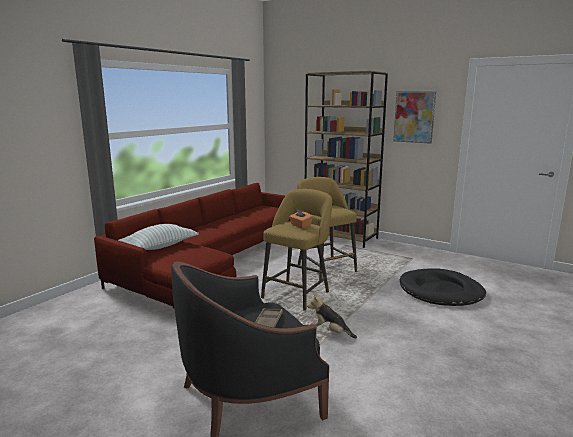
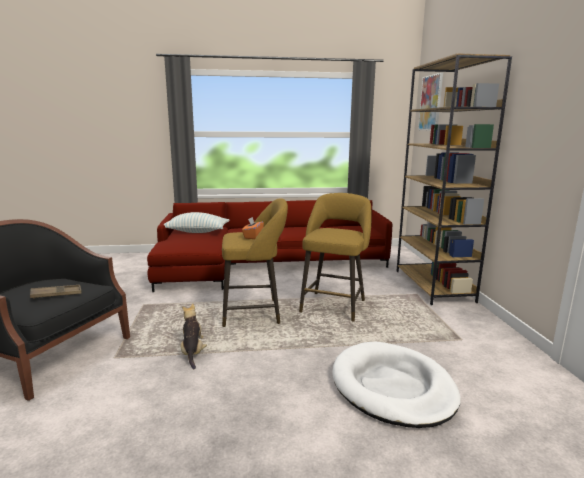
camera: 50 degrees right, 0 degrees up
picture [393,91,436,144] -> picture moved to [418,73,443,131]
black dog bed [400,268,486,306] -> white dog bed [332,341,461,428]

